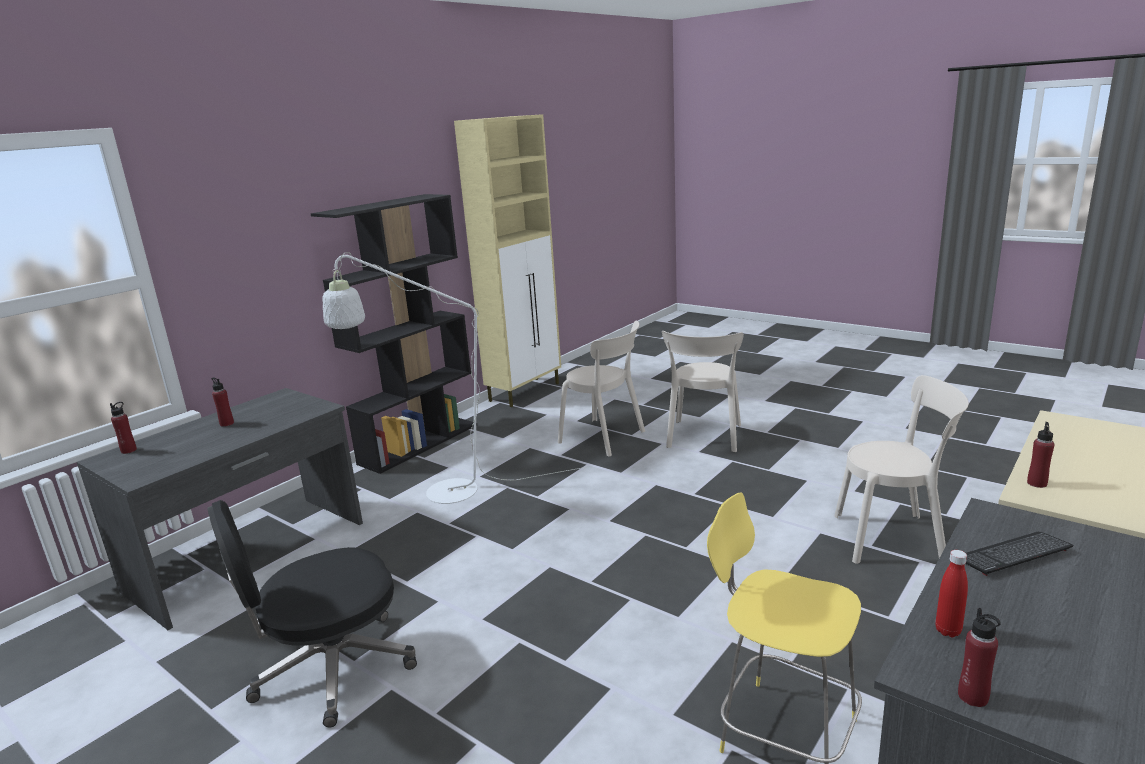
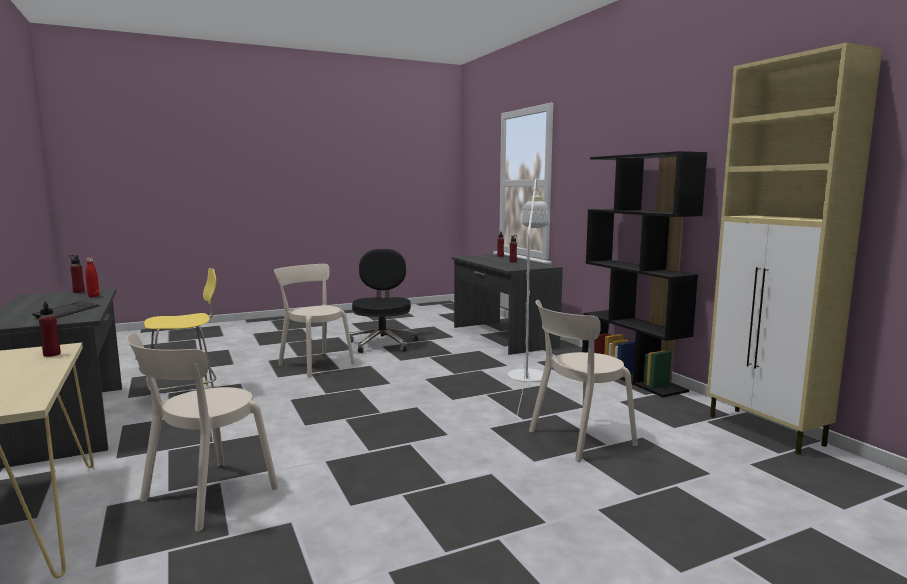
camera: 115 degrees right, 10 degrees down
beige chair [662,331,744,452] -> beige chair moved to [274,264,355,377]

